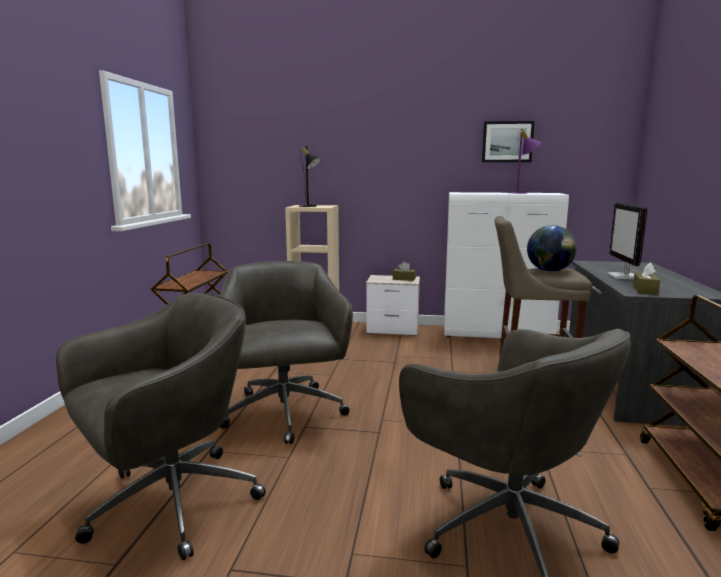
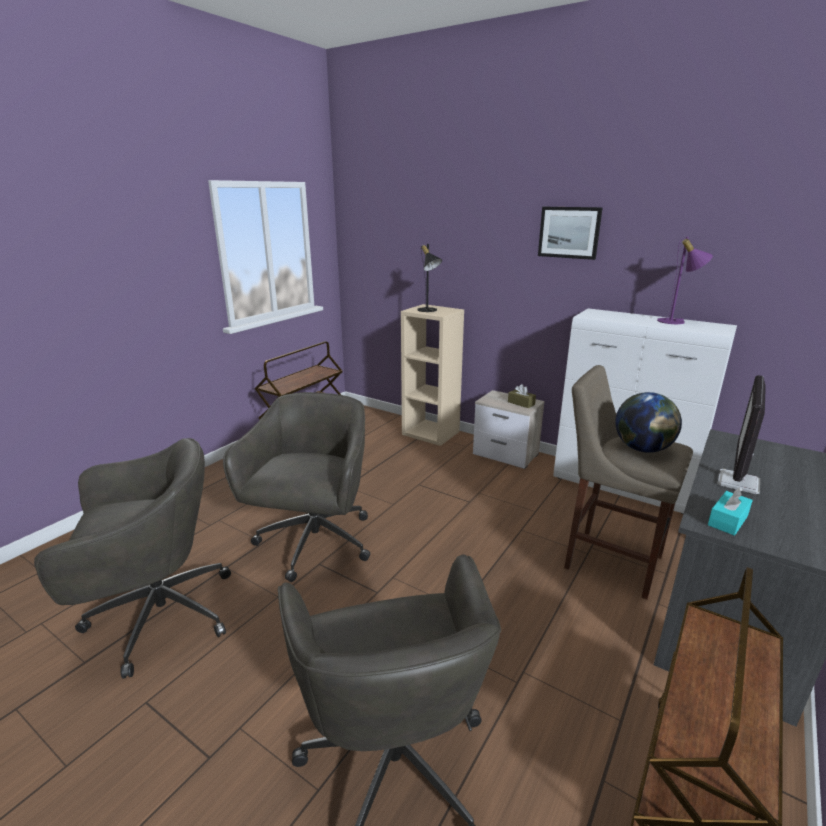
camera: 25 degrees right, 10 degrees up
picture [482,121,534,162] -> picture moved to [538,207,603,260]
brown tissue box [633,263,660,295] -> turquoise tissue box [708,487,753,535]

